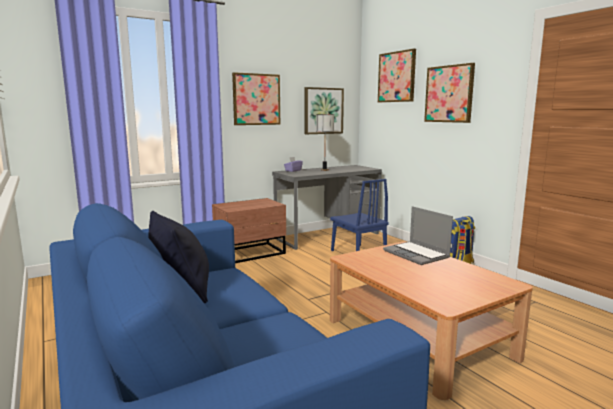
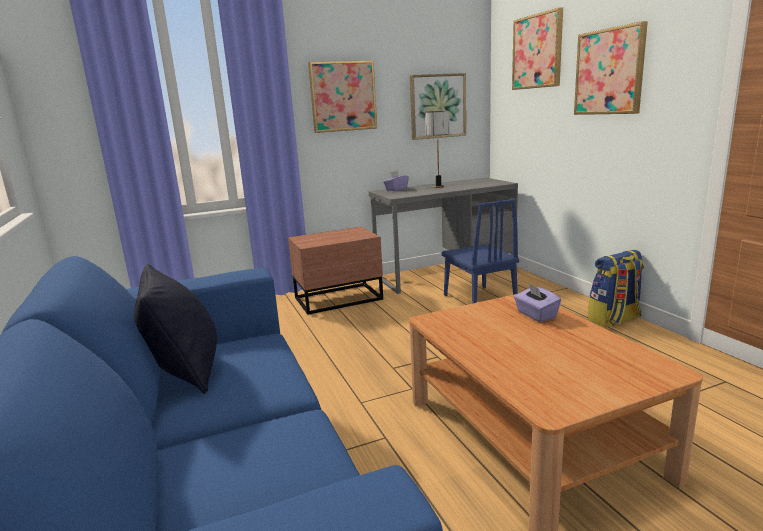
camera: 10 degrees right, 5 degrees up
laptop [383,206,453,265] -> purple tissue box [514,283,561,322]

